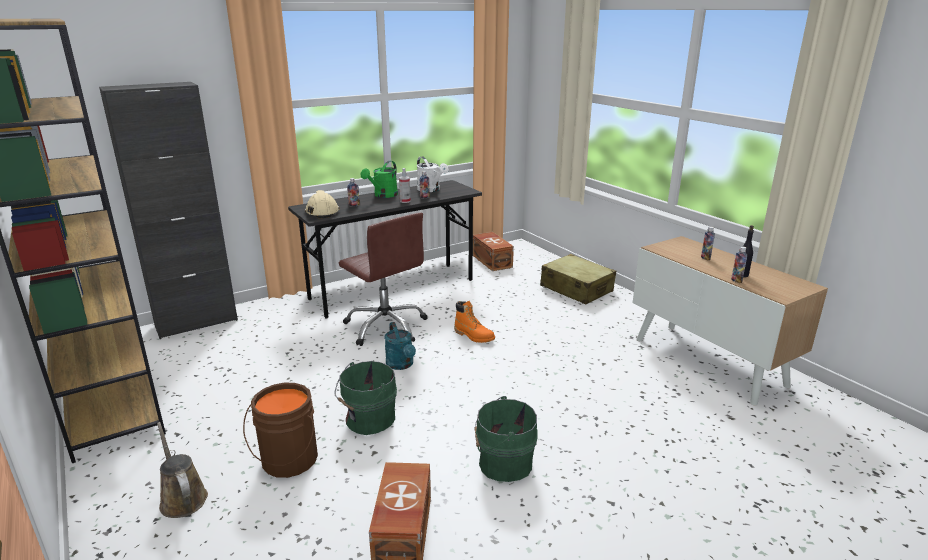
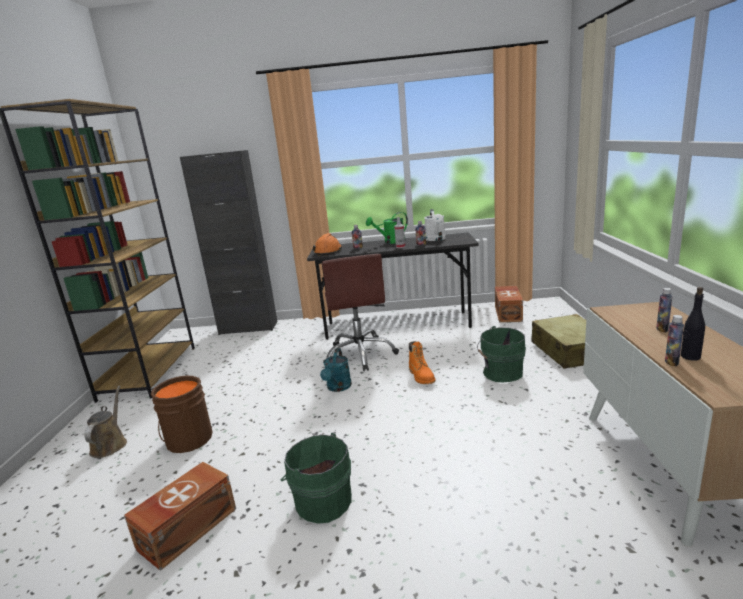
camera: 35 degrees right, 5 degrees down
beige hard hat [305,190,340,218] -> orange hard hat [313,233,342,256]
green bucket [335,361,397,435] -> green bucket moved to [477,326,526,382]

